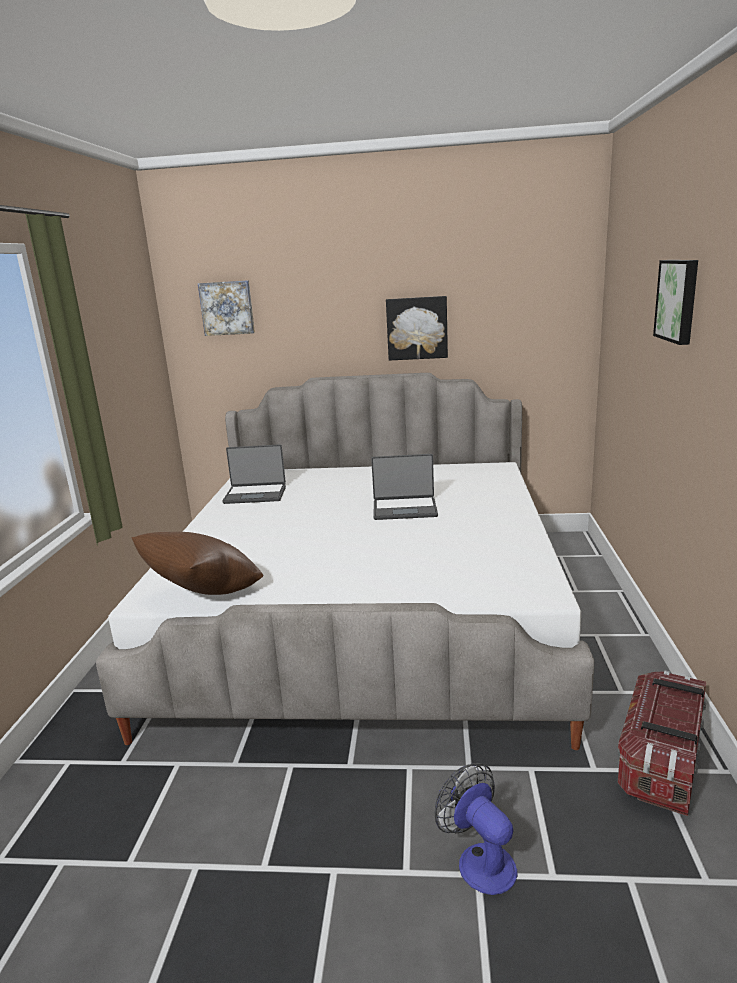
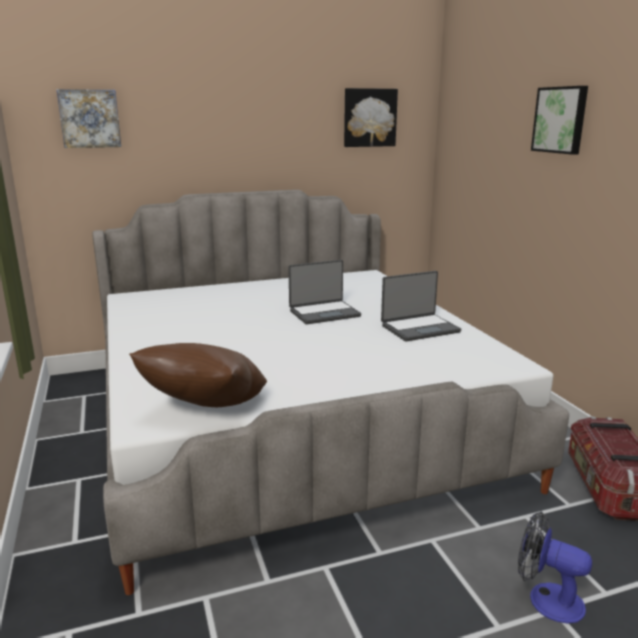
camera: 25 degrees left, 0 degrees up
laptop [223,444,286,504] -> laptop moved to [381,271,461,341]
picture [386,296,448,360] -> picture moved to [344,88,398,147]

